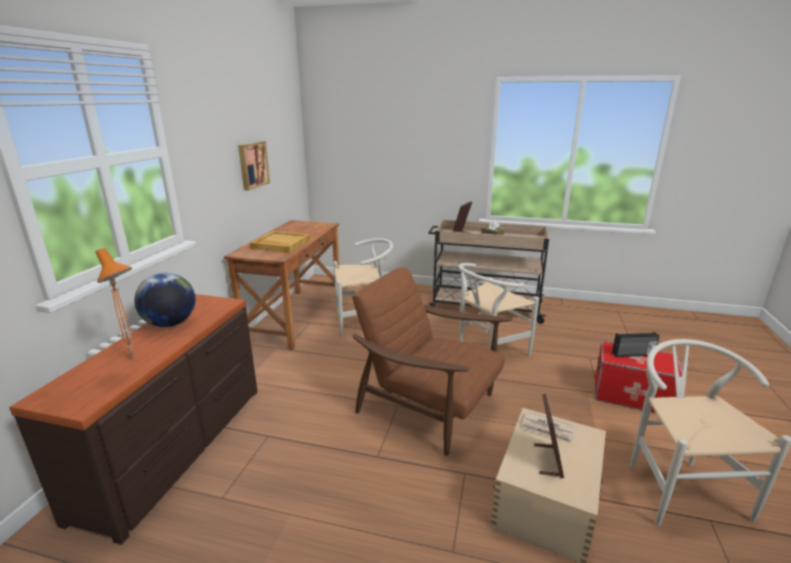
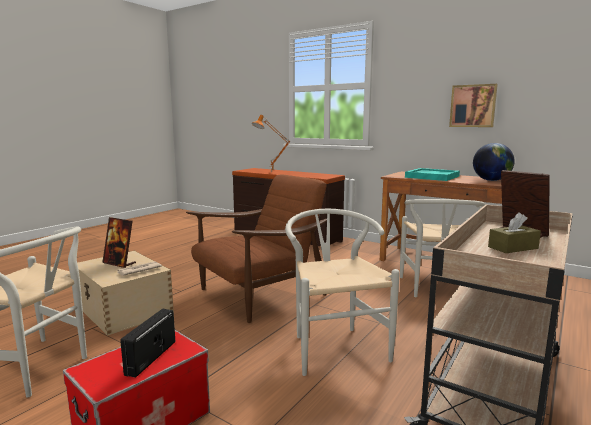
camera: 110 degrees right, 10 degrees down
globe [134,273,195,327] -> globe moved to [473,143,515,181]
beige tray [249,231,310,253] -> turquoise tray [405,168,460,181]

